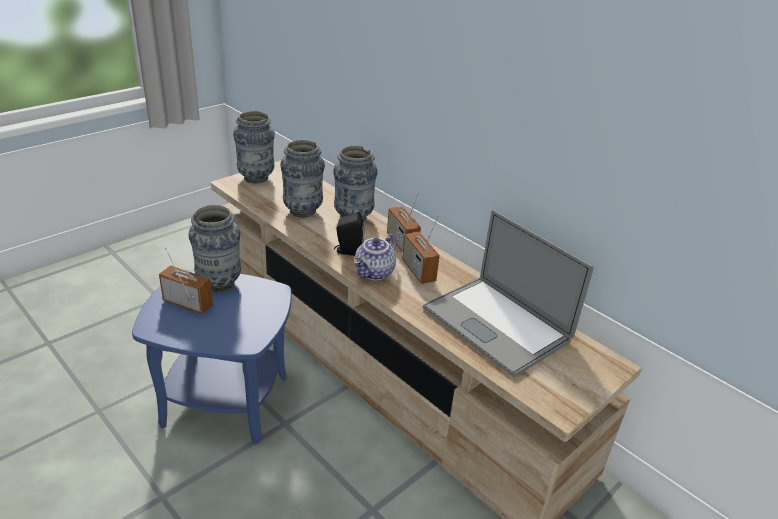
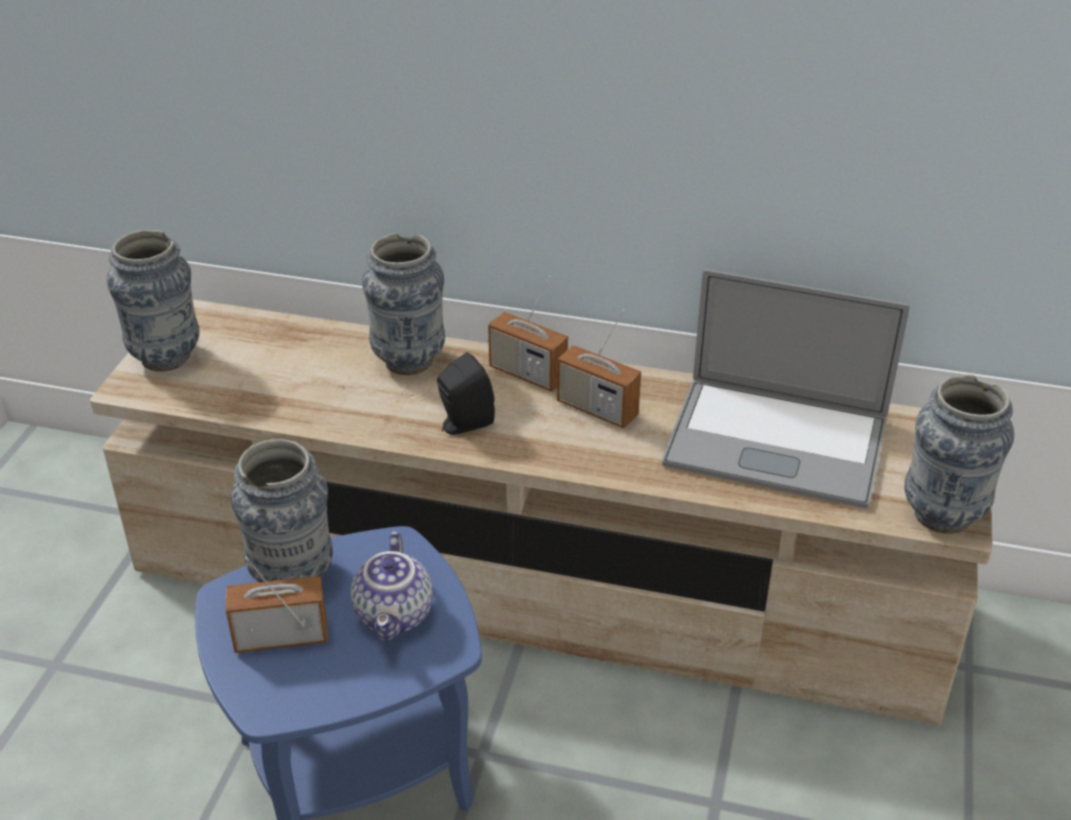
camera: 30 degrees left, 5 degrees up
vase [280,140,325,217] -> vase moved to [904,374,1014,534]
teapot [354,234,396,280] -> teapot moved to [351,531,433,641]

